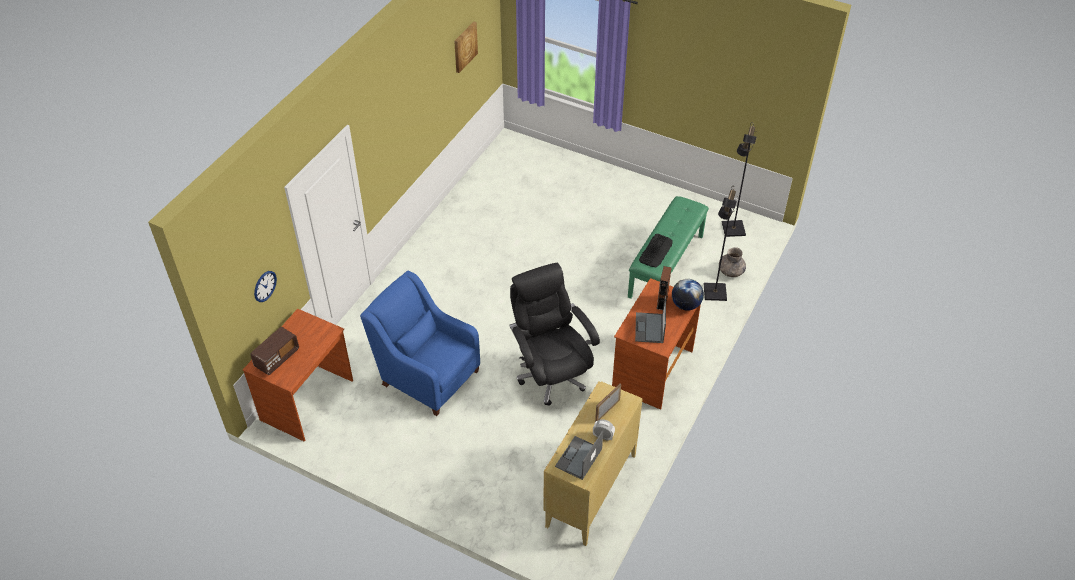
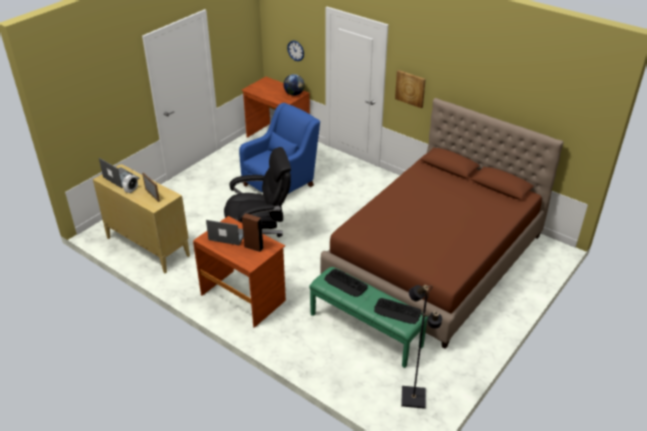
camera: 100 degrees right, 10 degrees down
radio [250,327,299,375] -> none
picture [454,22,478,73] -> picture moved to [395,70,426,108]
globe [672,279,704,311] -> globe moved to [284,74,305,96]
black floor lamp [704,189,737,301] -> none
grey vase [719,247,746,277] -> none
none -> brown bed [320,98,563,349]
none -> keyboard [374,298,422,324]

